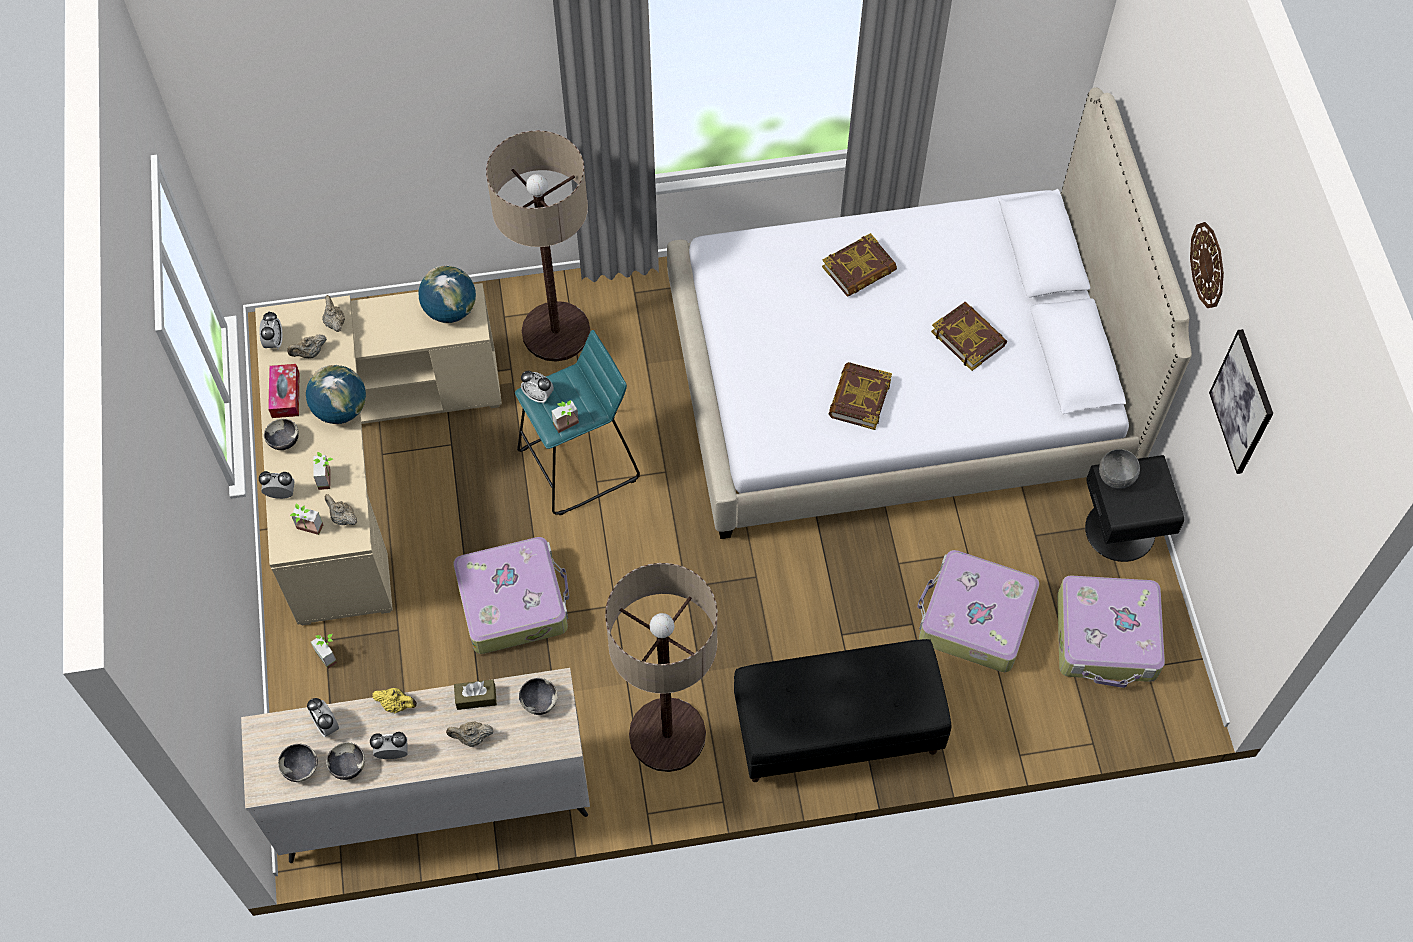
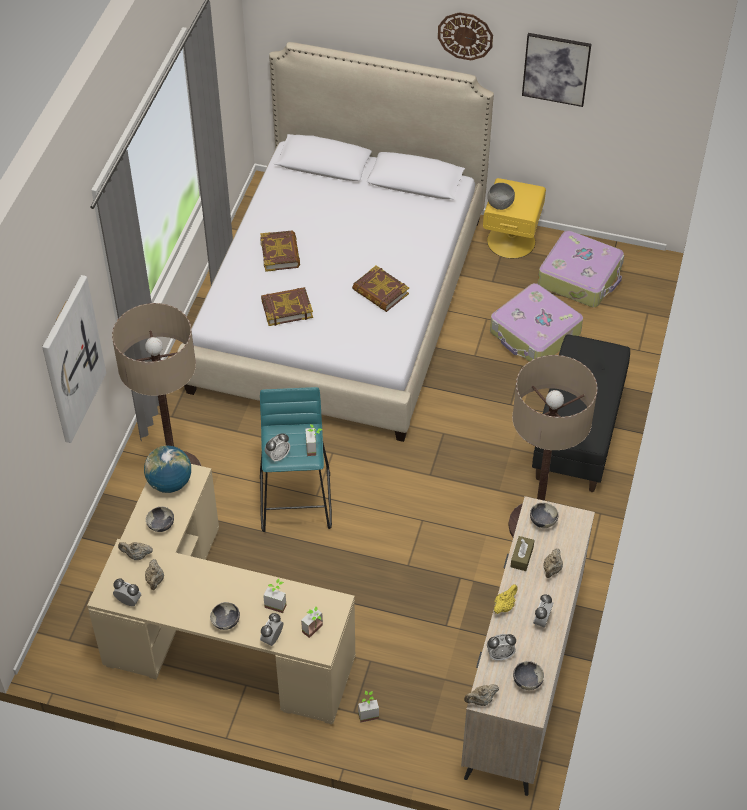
camera: 65 degrees left, 10 degrees down
tissue box [268,364,300,418] -> none
globe [306,365,366,424] -> none
beige teapot [325,494,357,525] -> beige teapot moved to [464,684,499,706]
bowl [326,742,365,780] -> bowl moved to [146,507,174,532]
suitcase [453,537,569,654] -> none
book [931,302,1007,371] -> book moved to [261,287,313,326]
black nightstand [1085,455,1184,562] -> yellow nightstand [483,178,546,259]
none -> picture [42,275,106,443]

